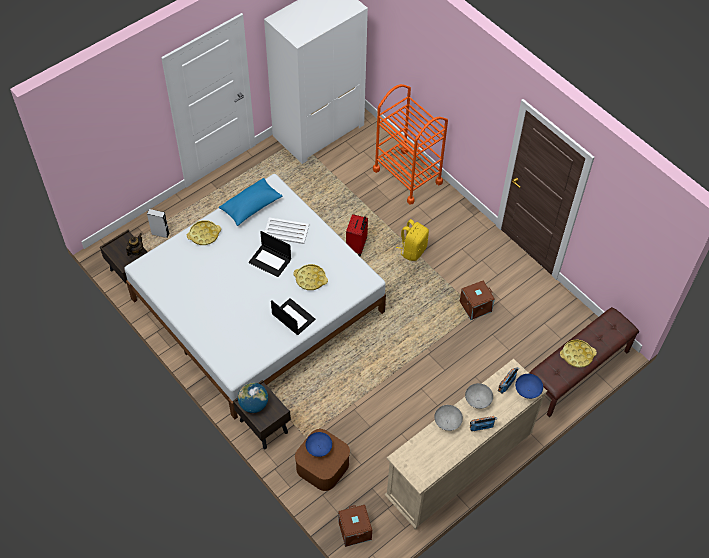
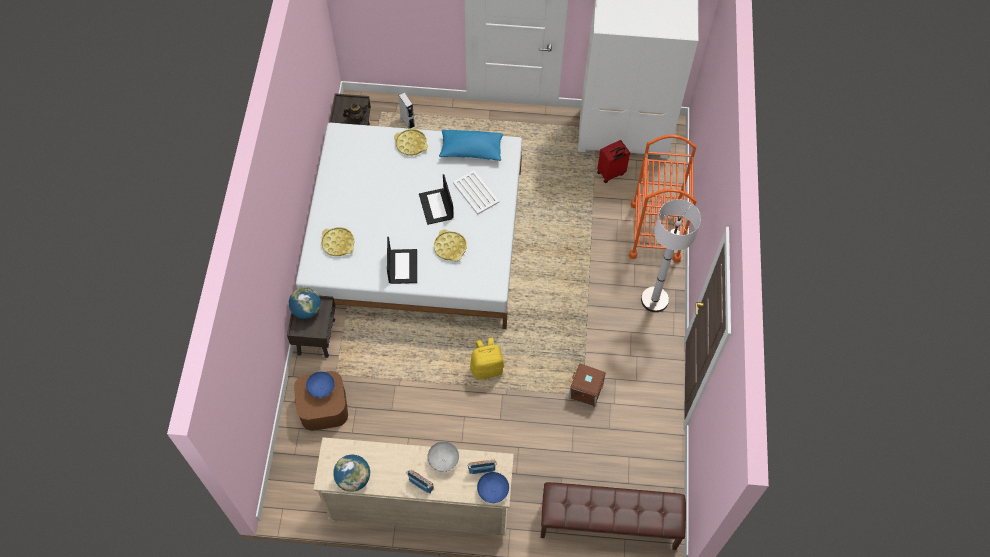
camera: 45 degrees right, 5 degrees up
brown storage box [338,505,372,547] -> none
red suitcase [346,214,368,256] -> red suitcase moved to [597,140,630,183]
yellow backpack [396,219,429,261] -> yellow backpack moved to [470,338,504,380]
grey bowl [434,405,463,431] -> none
yellow tray [560,340,597,368] -> yellow tray moved to [321,227,354,256]
none -> globe [333,455,370,492]
none -> white floor lamp [641,199,701,312]

